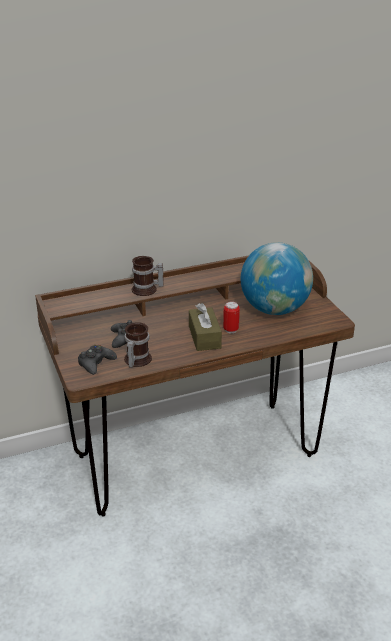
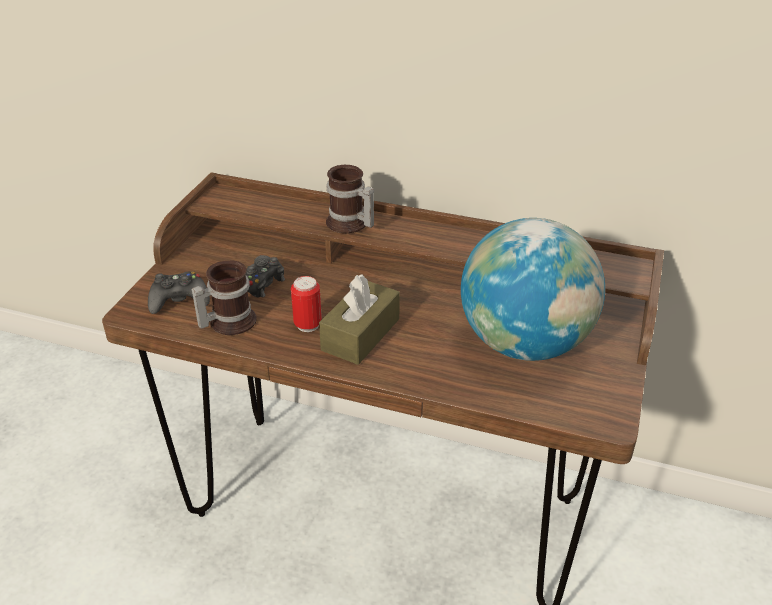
camera: 40 degrees right, 5 degrees up
can [223,302,240,333] -> can moved to [291,276,322,332]

